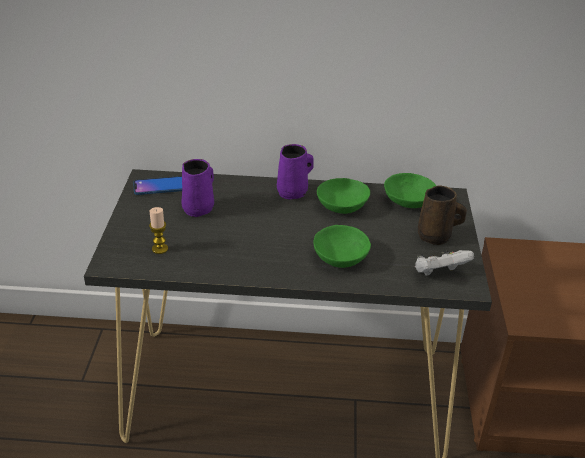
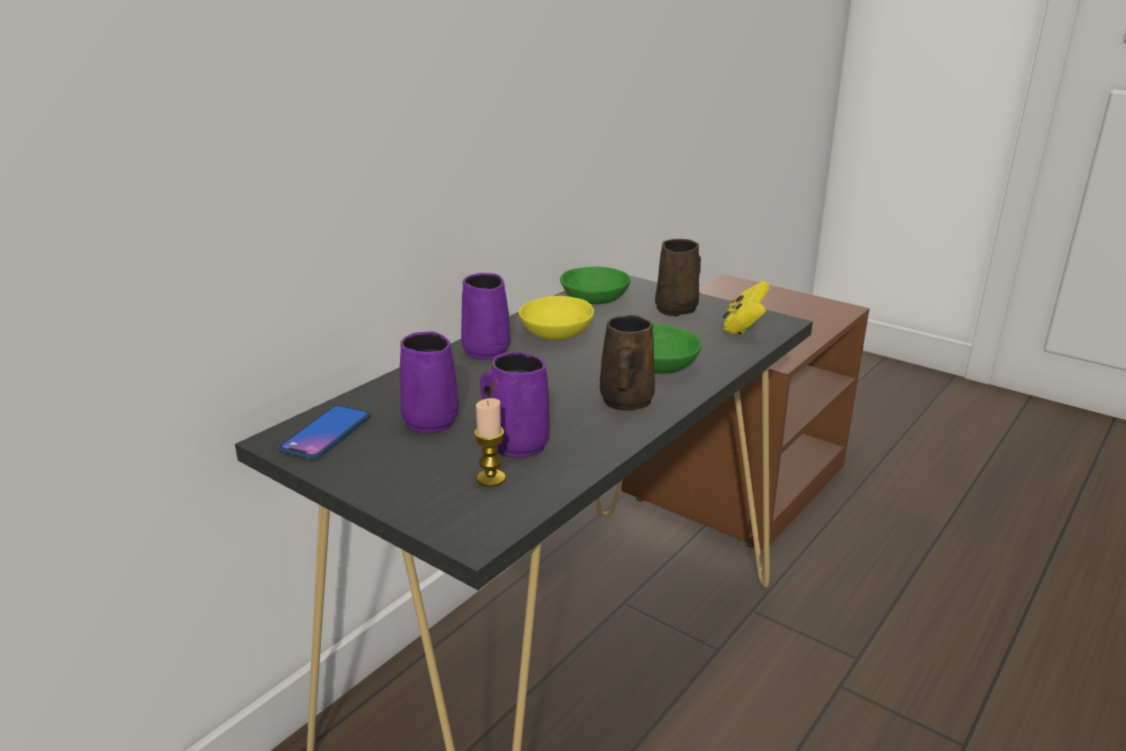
camera: 55 degrees left, 10 degrees down
green bowl [317,178,370,214] -> yellow bowl [519,296,594,340]
white game controller [415,250,474,276] -> yellow game controller [723,281,769,334]
none -> purple mug [480,351,550,458]
none -> brown mug [600,315,655,411]

